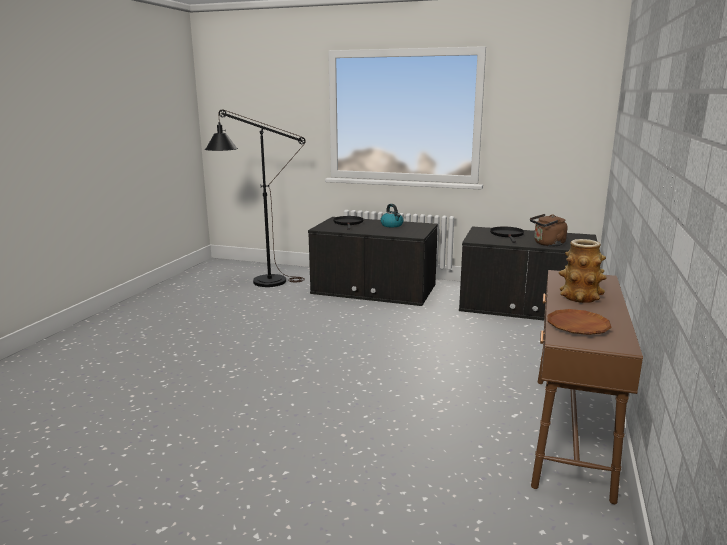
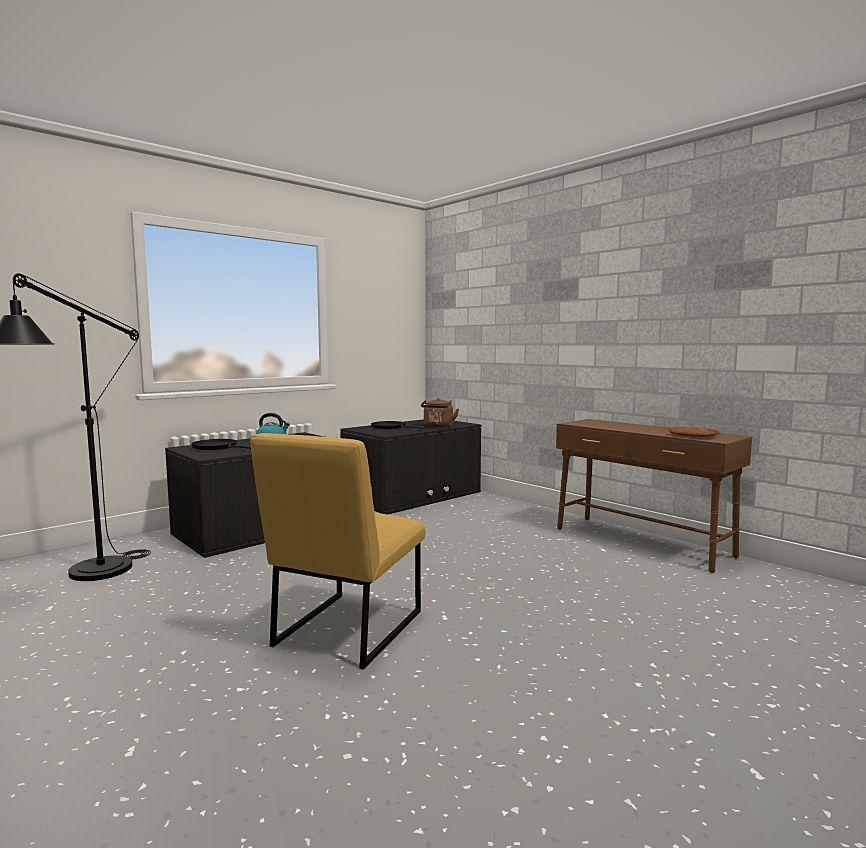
camera: 60 degrees left, 10 degrees down
vase [559,239,607,303] -> none
none -> yellow chair [250,433,425,670]

